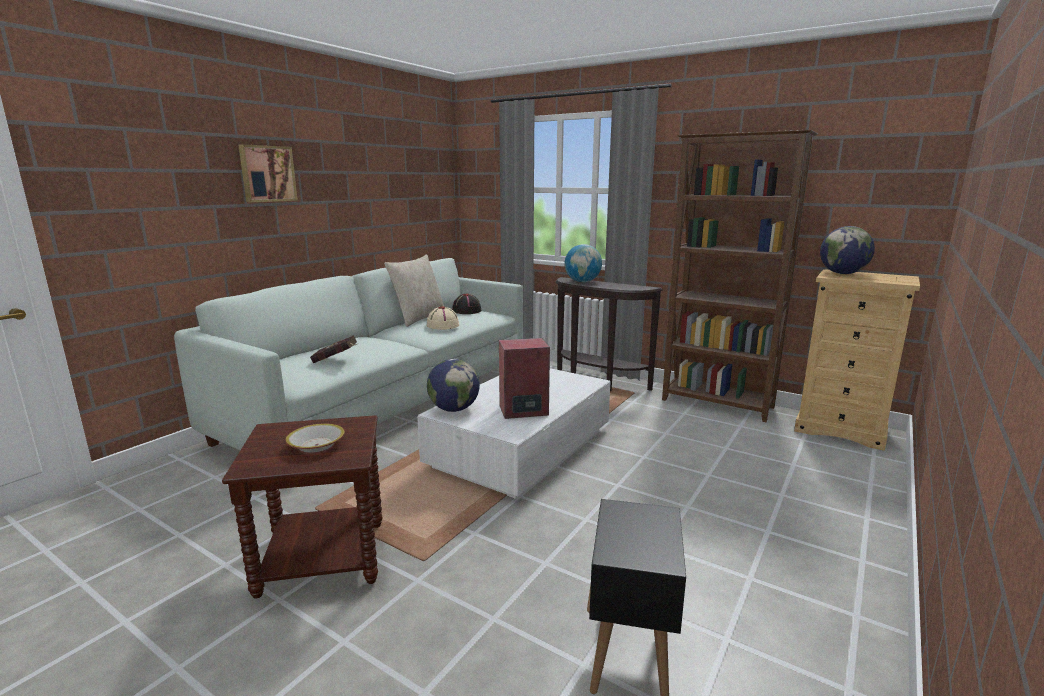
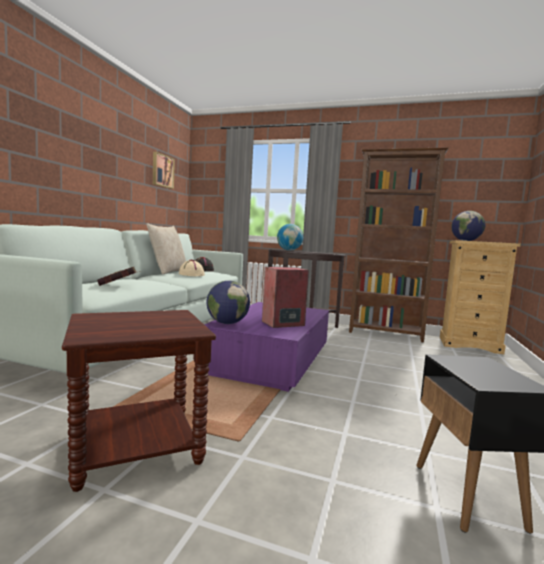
camera: 15 degrees left, 10 degrees down
picture [238,144,298,202] -> picture moved to [153,152,175,189]
bowl [285,423,345,453] -> none
white coffee table [417,368,610,499] -> purple coffee table [204,302,329,392]

